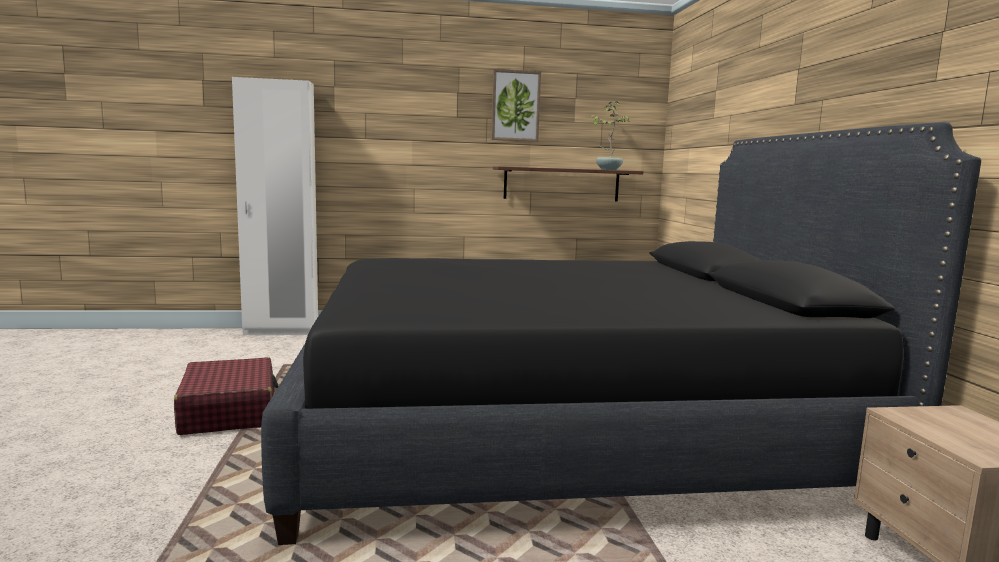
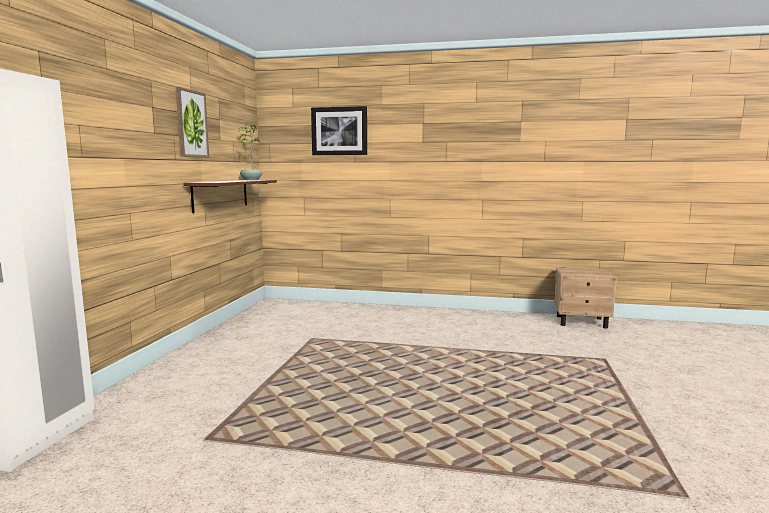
camera: 70 degrees left, 0 degrees up
red suitcase [174,357,279,435] -> none
black bed [261,122,981,545] -> none
none -> picture [311,106,367,155]

